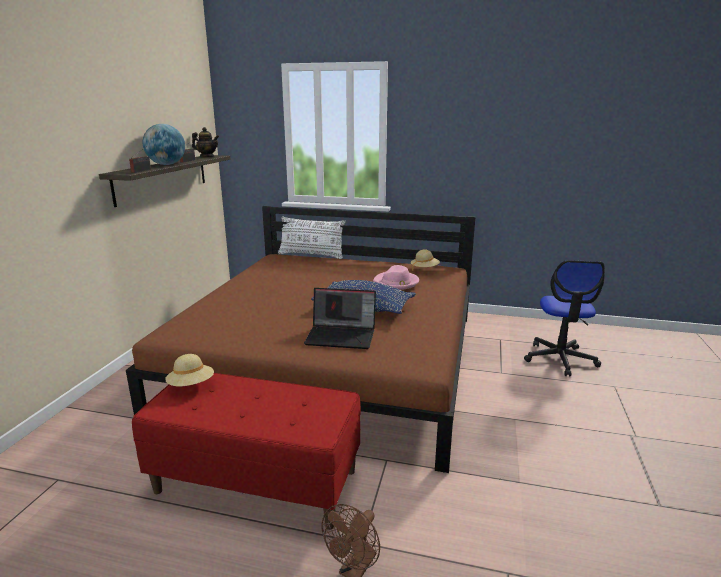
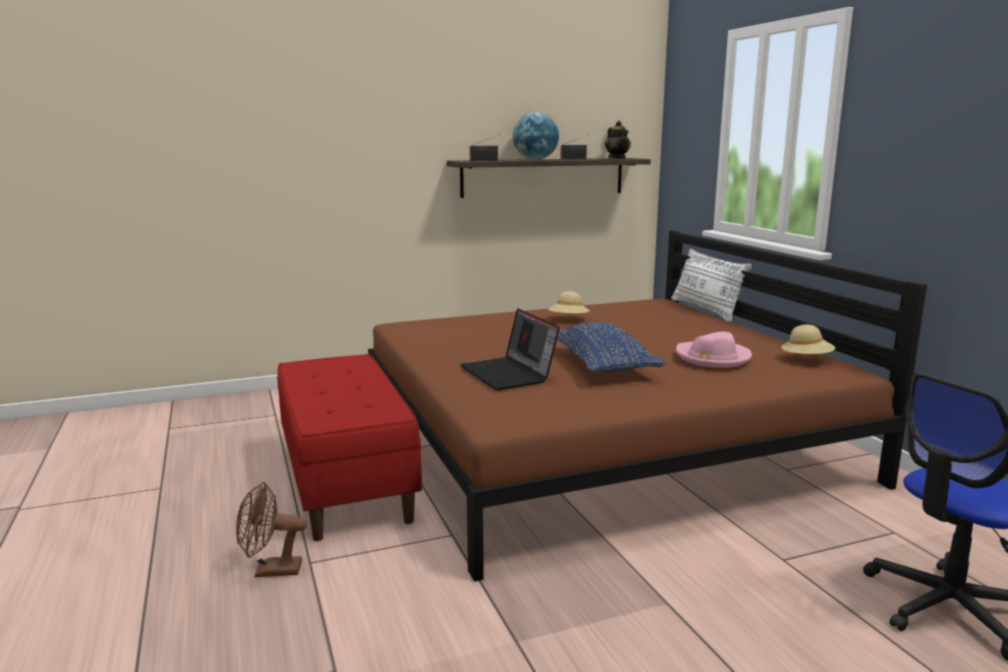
camera: 55 degrees right, 5 degrees down
beige hat [165,354,214,386] -> beige hat moved to [548,291,590,316]

